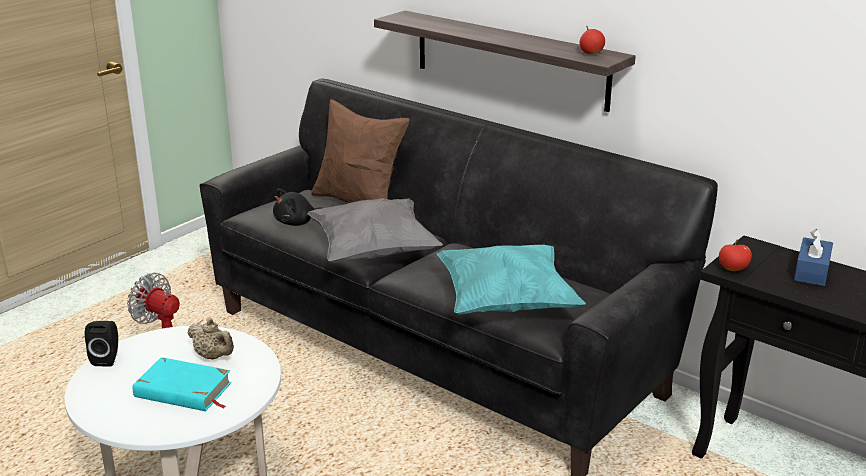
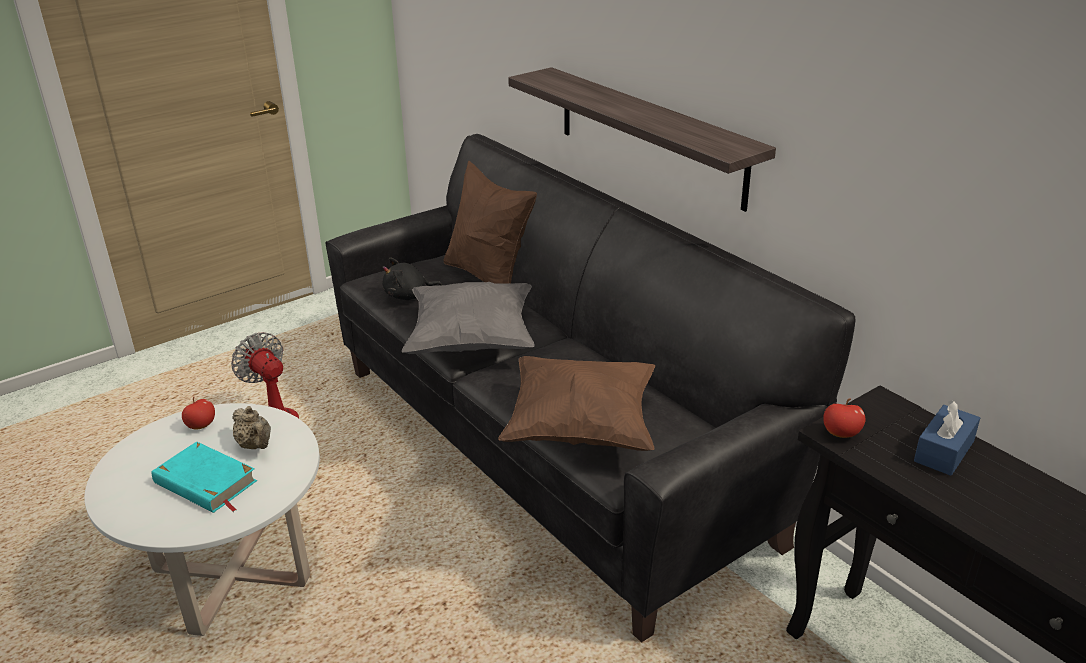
camera: 15 degrees right, 5 degrees up
black speaker [85,321,118,367] -> none
turquoise pillow [437,245,586,315] -> brown pillow [498,356,655,451]
apple [580,26,605,54] -> apple moved to [182,397,215,430]

